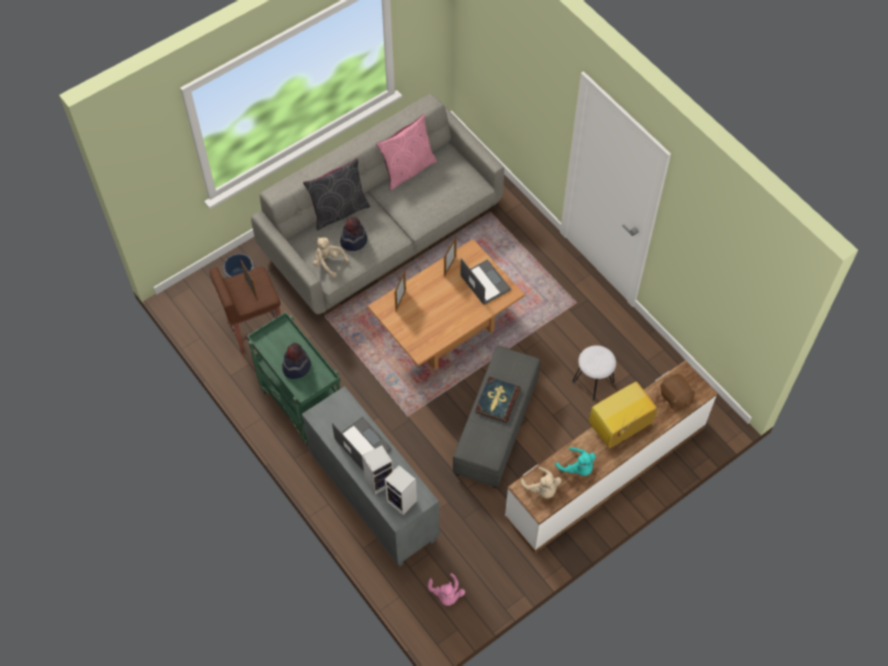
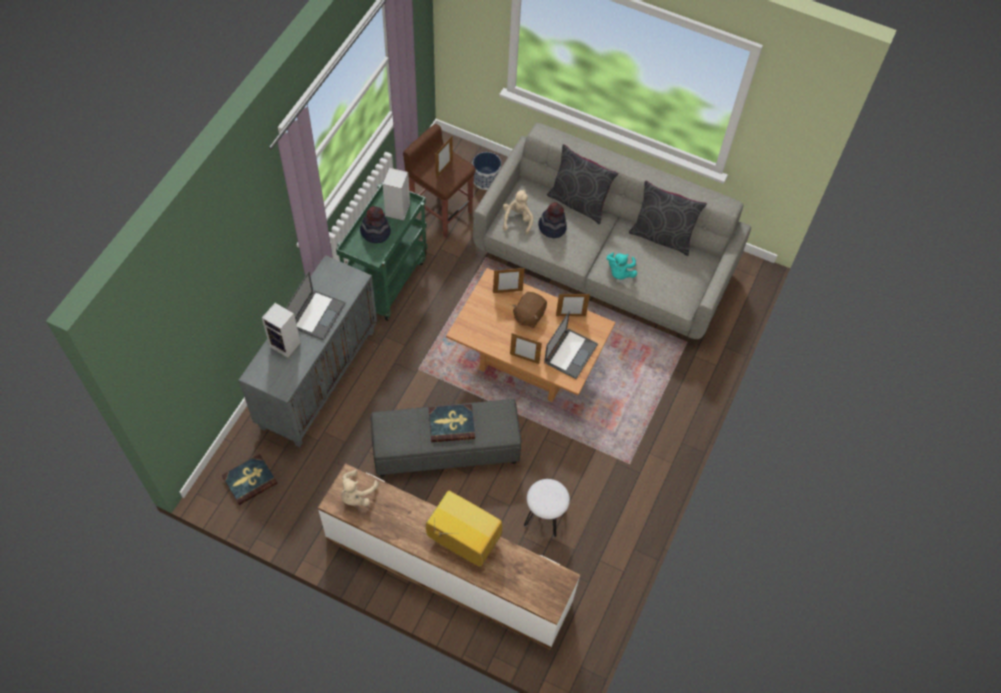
camera: 60 degrees right, 0 degrees up
pink pillow [376,114,437,190] -> grey pillow [629,181,707,256]
speaker [384,465,417,515] -> speaker moved to [383,168,410,221]
pink plush toy [428,573,465,606] -> book [222,454,278,505]
turquoise plush toy [555,447,596,476] -> turquoise plush toy moved to [606,252,637,279]
brown plush toy [660,374,697,410] -> brown plush toy moved to [512,292,547,328]
none -> picture frame [510,333,542,364]

